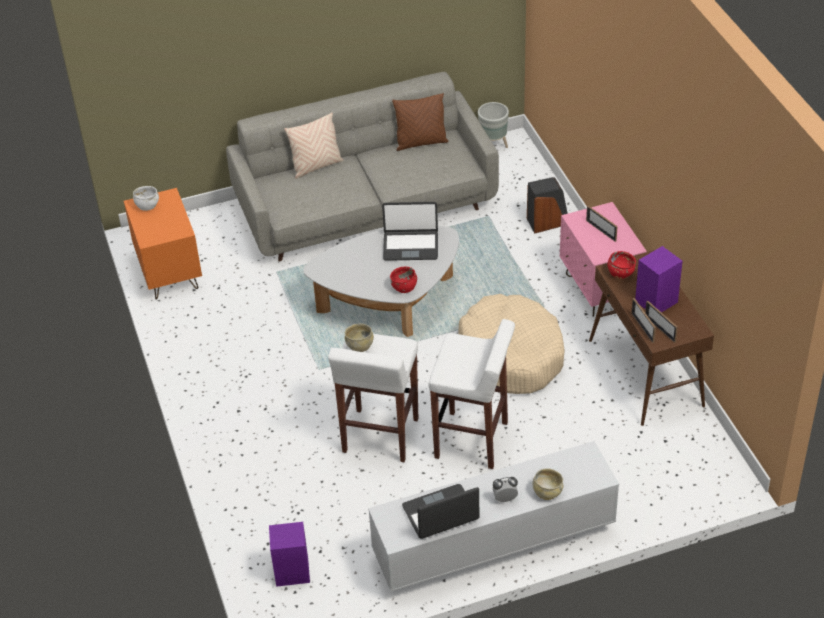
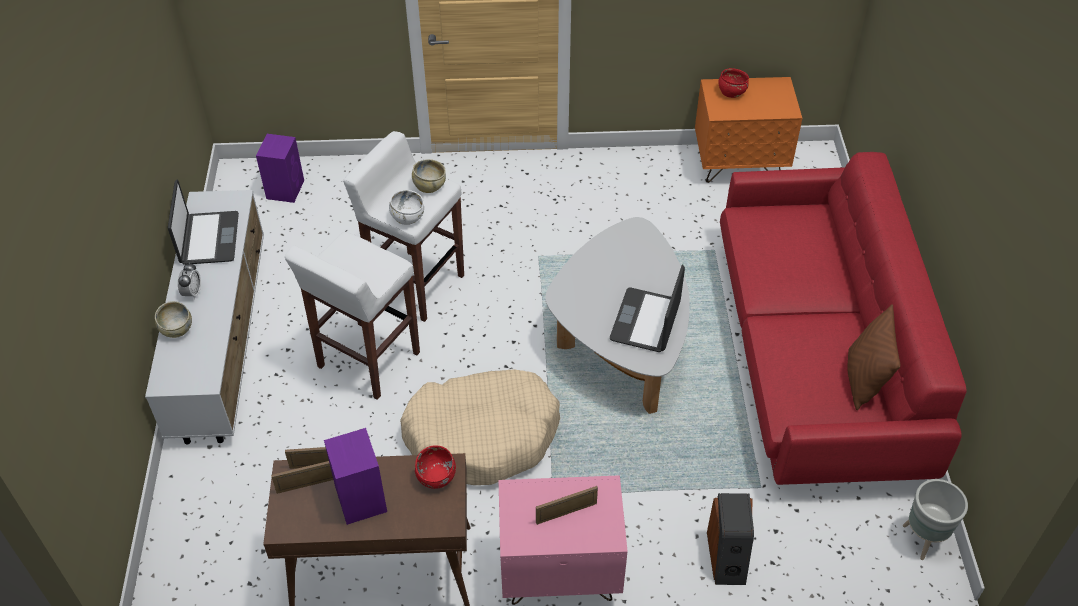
camera: 105 degrees right, 5 degrees up
white bowl [133,186,159,211] -> white bowl moved to [389,190,424,225]
grey sofa [226,72,499,262] -> red sofa [720,152,967,485]
beige pillow [284,113,343,179] -> none
red bowl [390,266,417,293] -> red bowl moved to [719,68,749,98]

